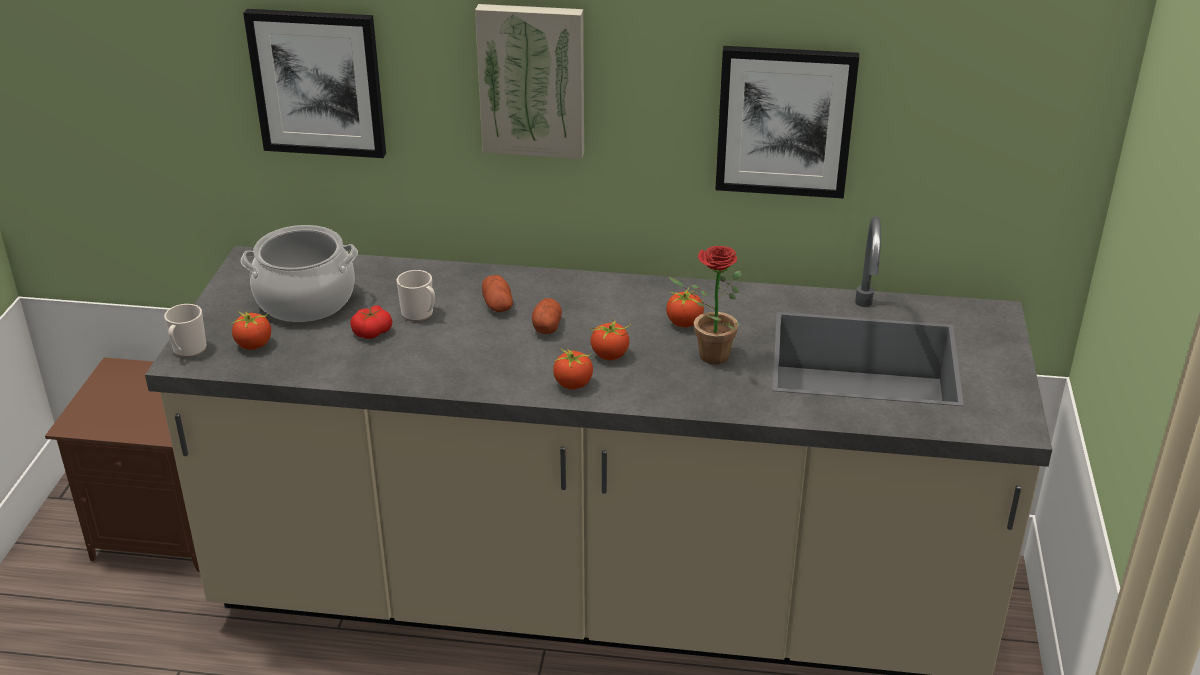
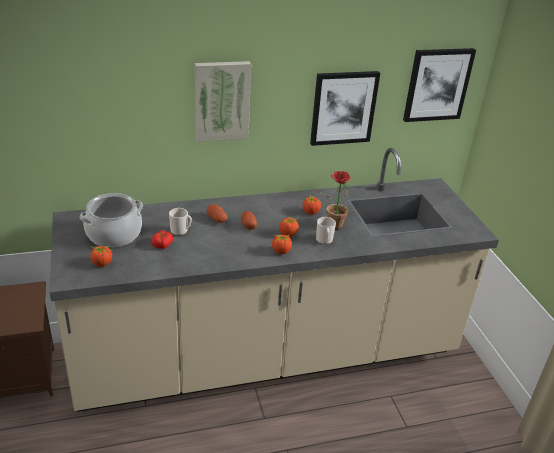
camera: 25 degrees left, 0 degrees up
mug [164,304,207,358] -> mug moved to [316,217,336,244]
picture [243,9,386,158] -> picture moved to [403,48,476,122]

